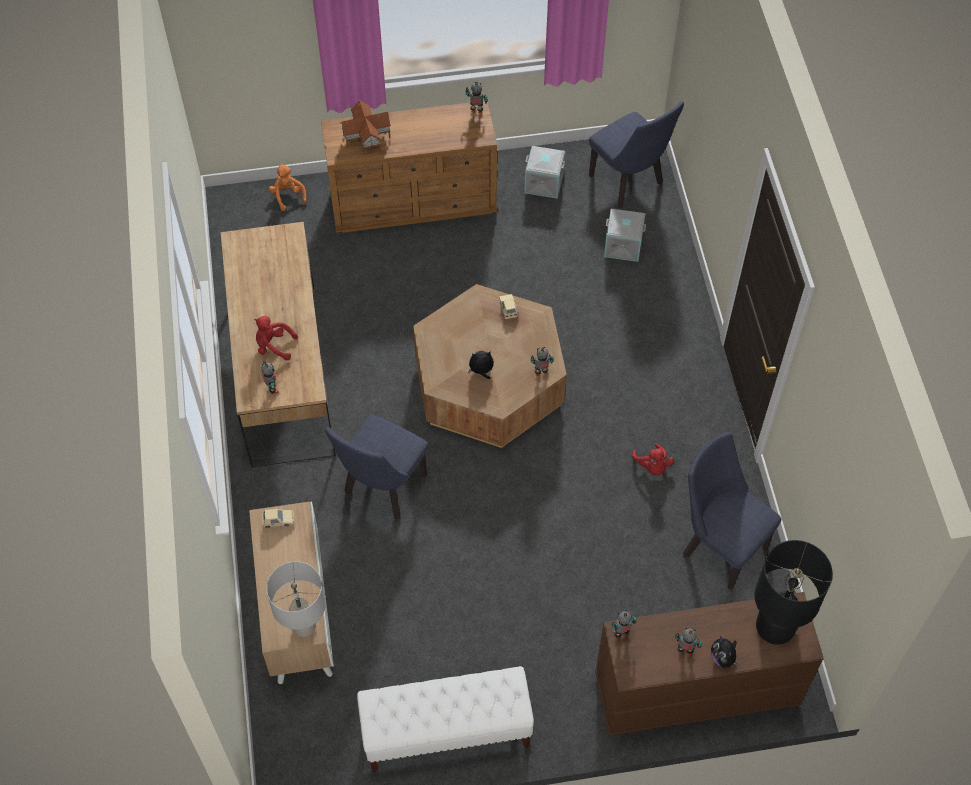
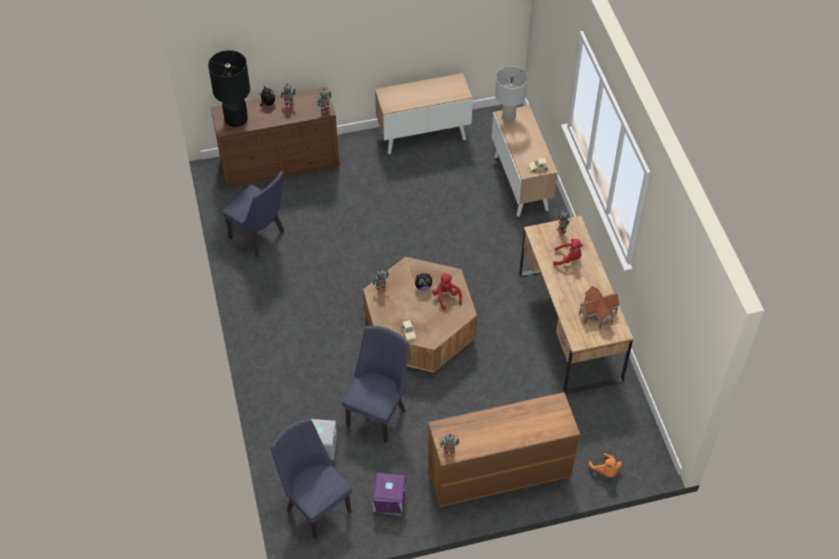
camera: 175 degrees right, 5 degrees down
blue chair [325,414,428,520] -> blue chair moved to [342,326,409,443]
toy house [340,100,391,155] -> toy house moved to [579,286,620,329]
white bench [357,666,534,772] -> cabinet [375,73,473,154]
grey storage box [525,146,565,199] -> purple storage box [372,473,406,515]
red plush toy [632,443,674,475] -> red plush toy moved to [432,273,462,310]

